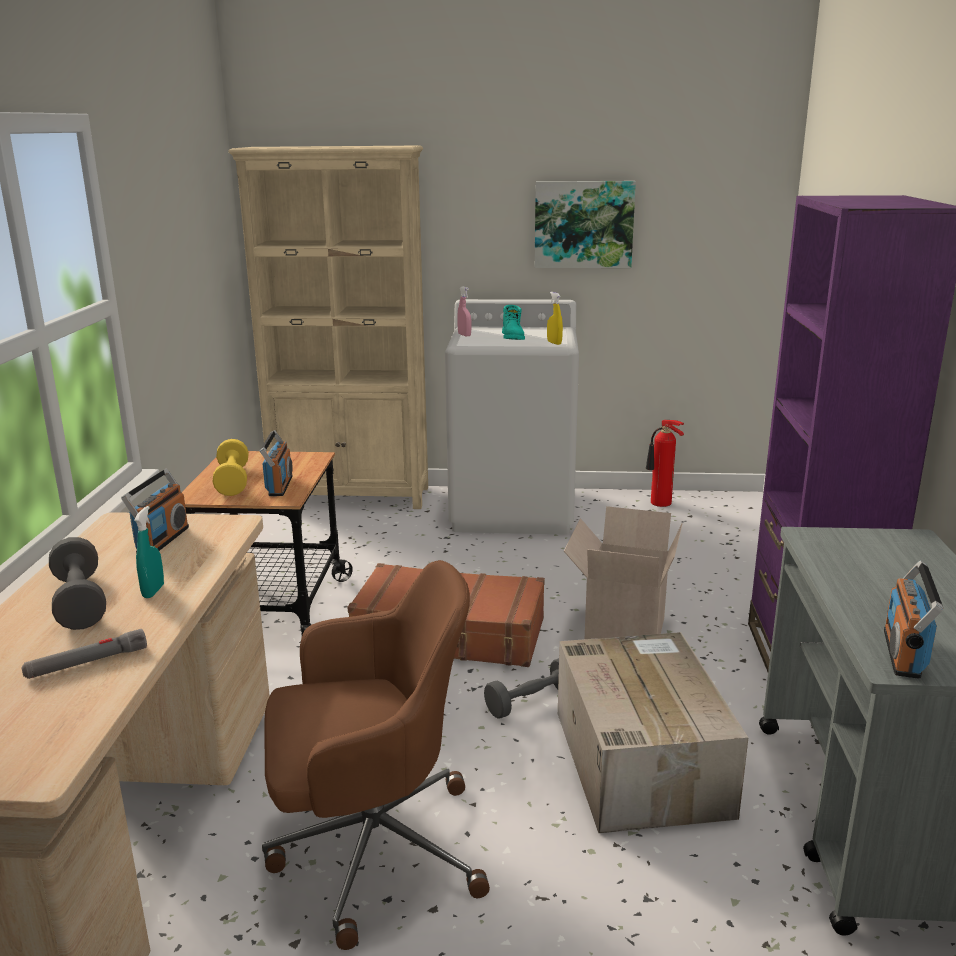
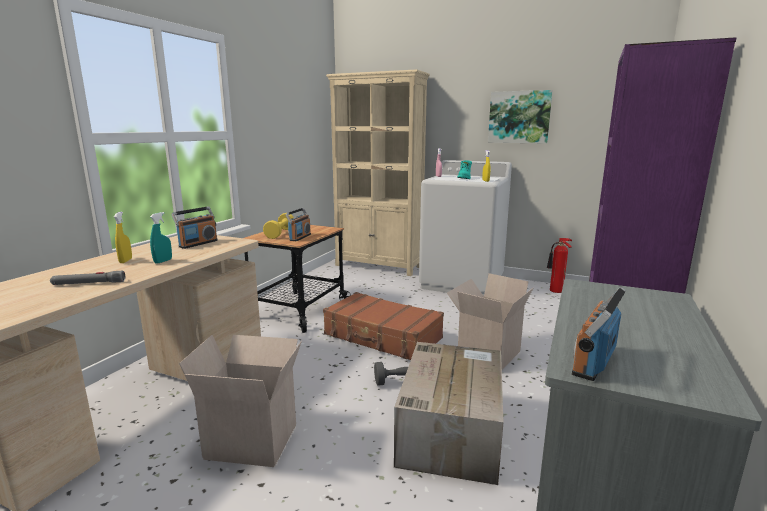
camera: 20 degrees right, 5 degrees down
grey dumbbell [49,537,106,630] -> yellow spray bottle [114,212,132,263]
brown office chair [262,560,490,950] -> cardboard box [179,335,302,467]

